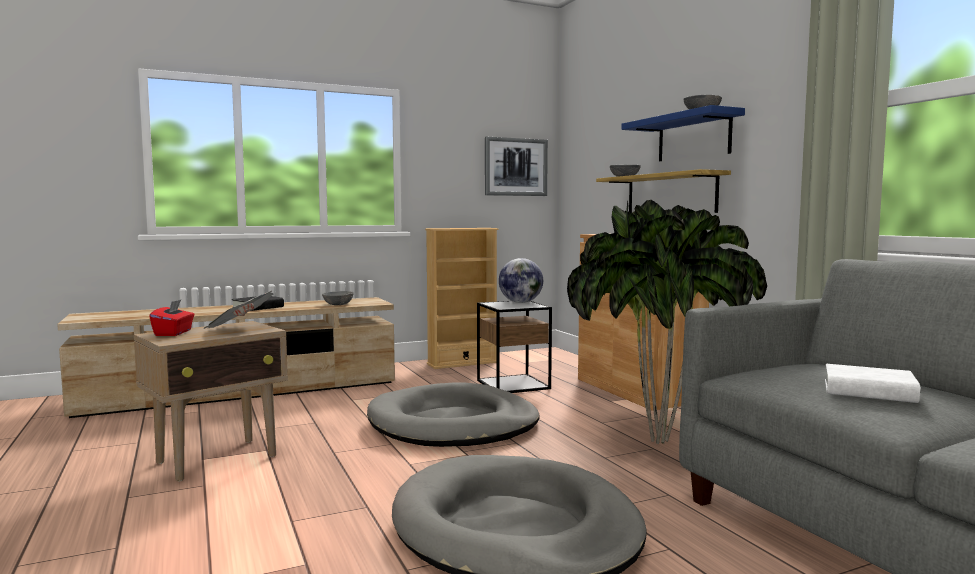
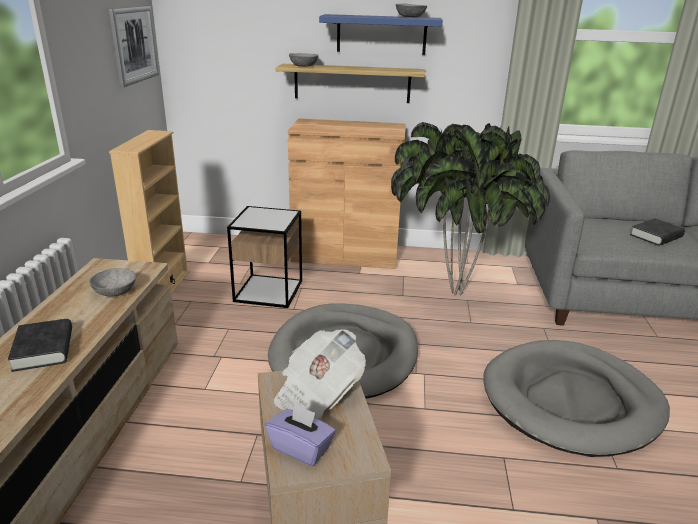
camera: 60 degrees left, 20 degrees up
red tissue box [149,300,194,336] -> purple tissue box [265,403,336,466]
globe [499,258,543,303] -> none
white book [825,364,920,403] -> black book [630,218,685,246]

